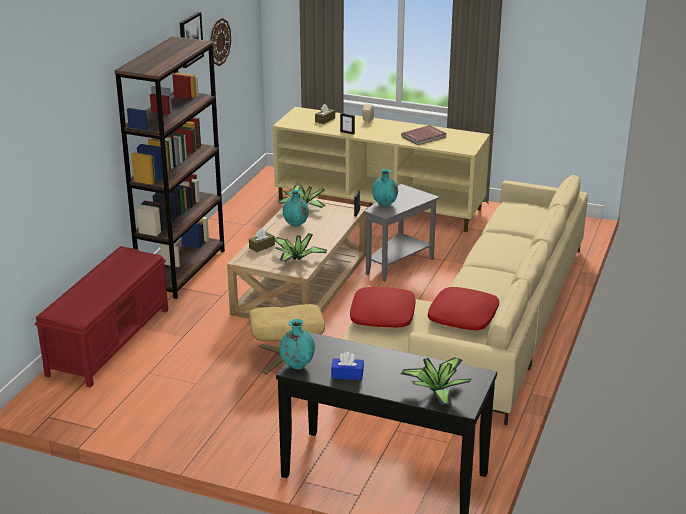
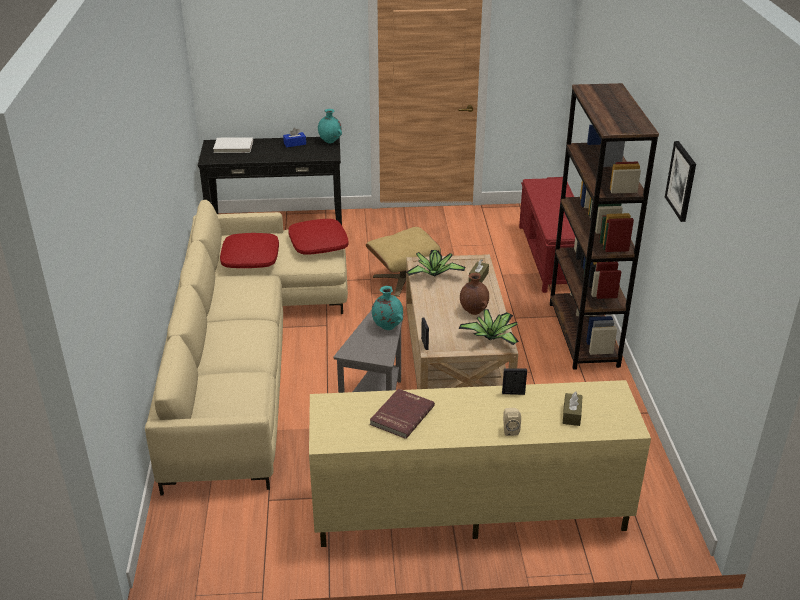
camera: 155 degrees right, 5 degrees up
wall clock [210,18,231,66] -> none
turquoise vase [283,190,309,227] -> brown vase [460,273,489,315]
potted plant [401,357,471,405] -> white book [213,137,253,153]

